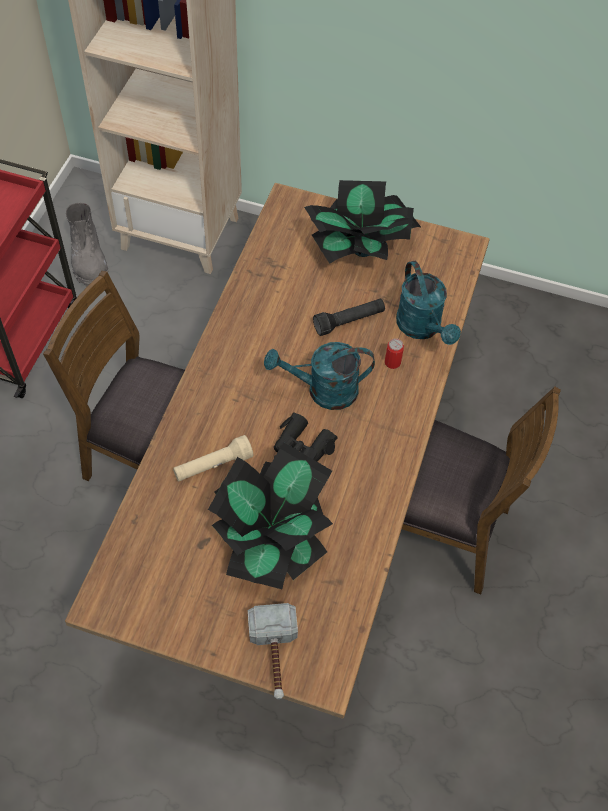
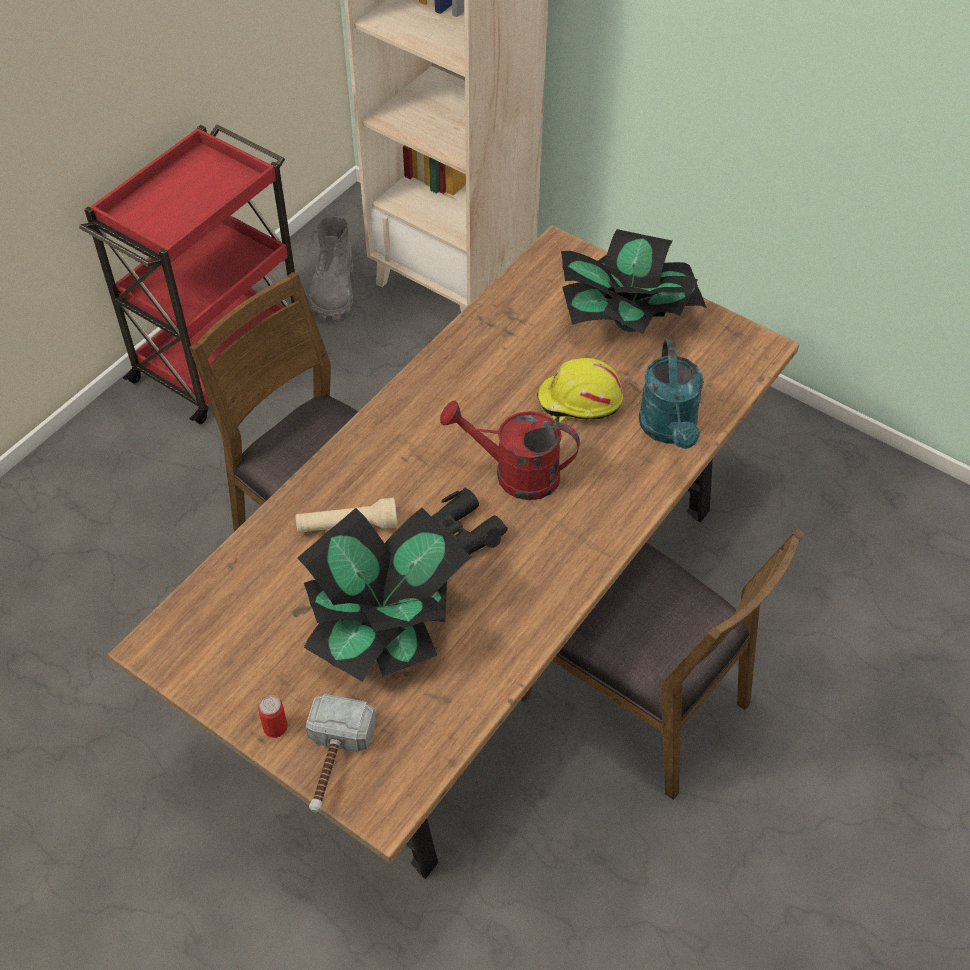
camera: 20 degrees right, 5 degrees down
turquoise watering can [264,342,375,410] -> red watering can [440,401,580,500]
black flashlight [313,299,385,336] -> yellow hard hat [537,358,623,423]
can [385,338,404,369] -> can moved to [258,695,288,738]

